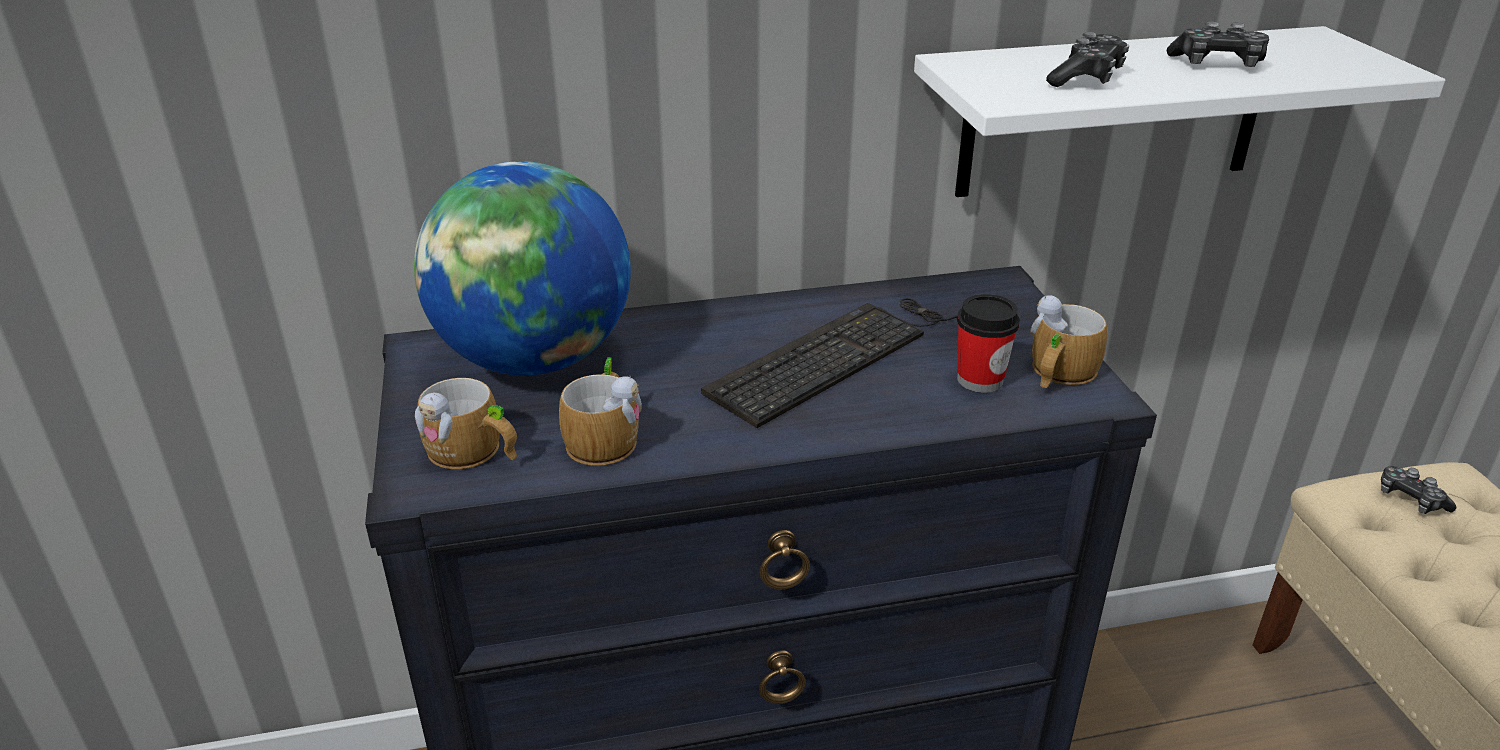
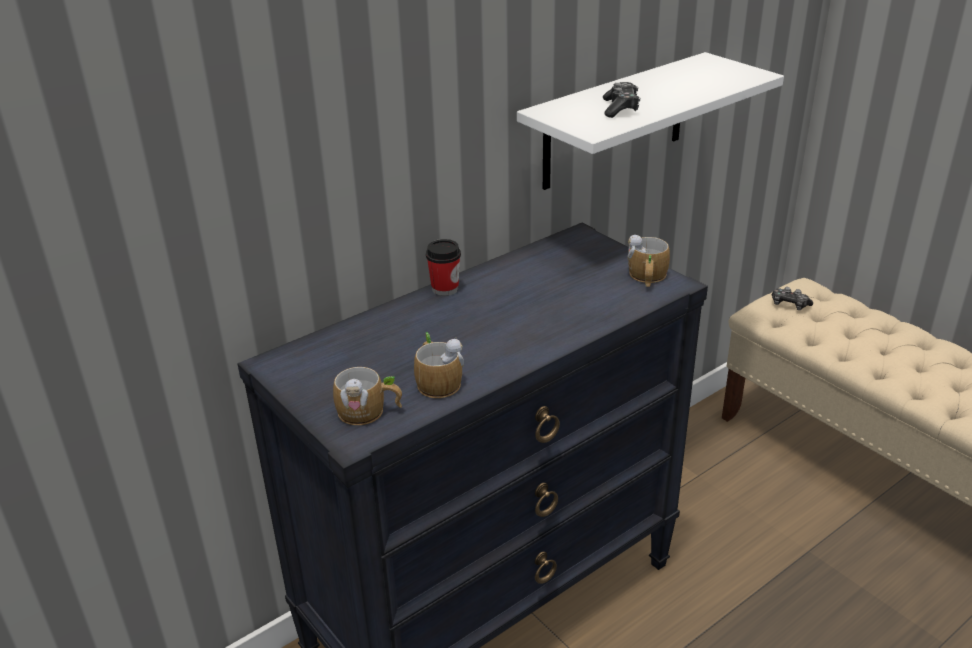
camera: 25 degrees left, 0 degrees up
globe [414,161,631,376] -> none
keyboard [701,298,957,428] -> none
cup [957,294,1020,393] -> cup moved to [426,239,461,296]
game controller [1167,21,1269,67] -> none

